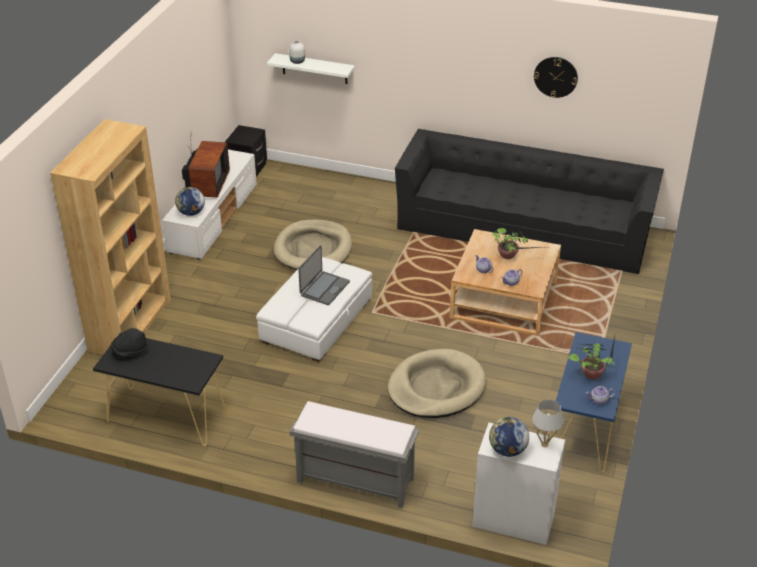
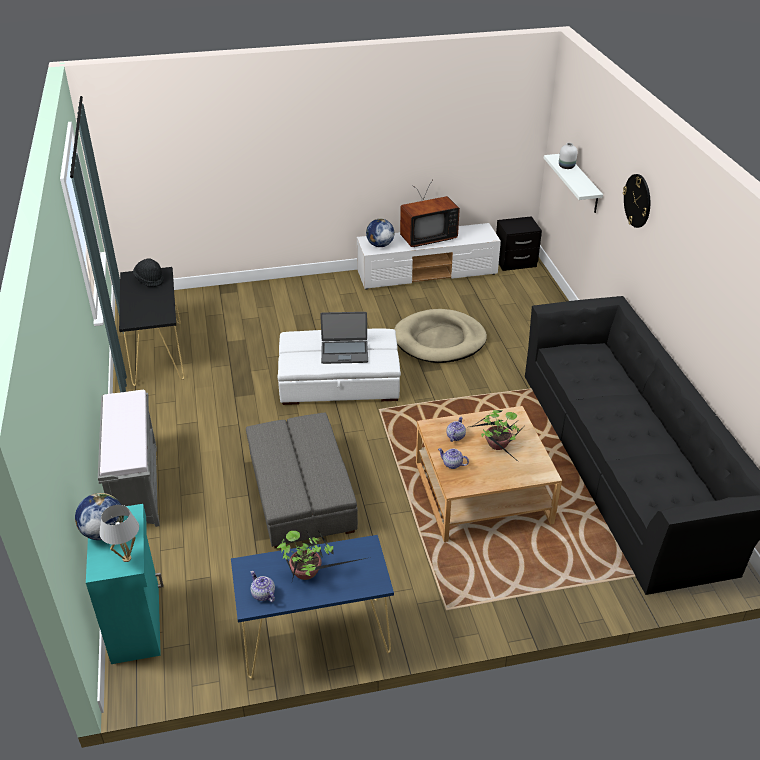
camera: 60 degrees right, 0 degrees up
brown bookcase [50,119,171,355] -> none
beige dog bed [388,349,486,418] -> grey ottoman [246,413,358,548]
white cabinet [472,423,565,545] -> turquoise cabinet [86,504,164,664]
wall clock [534,57,578,98] -> wall clock moved to [623,174,650,228]

